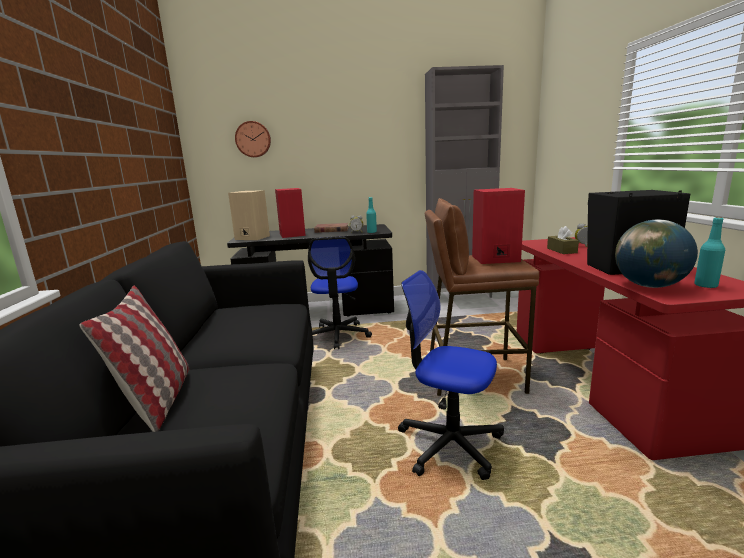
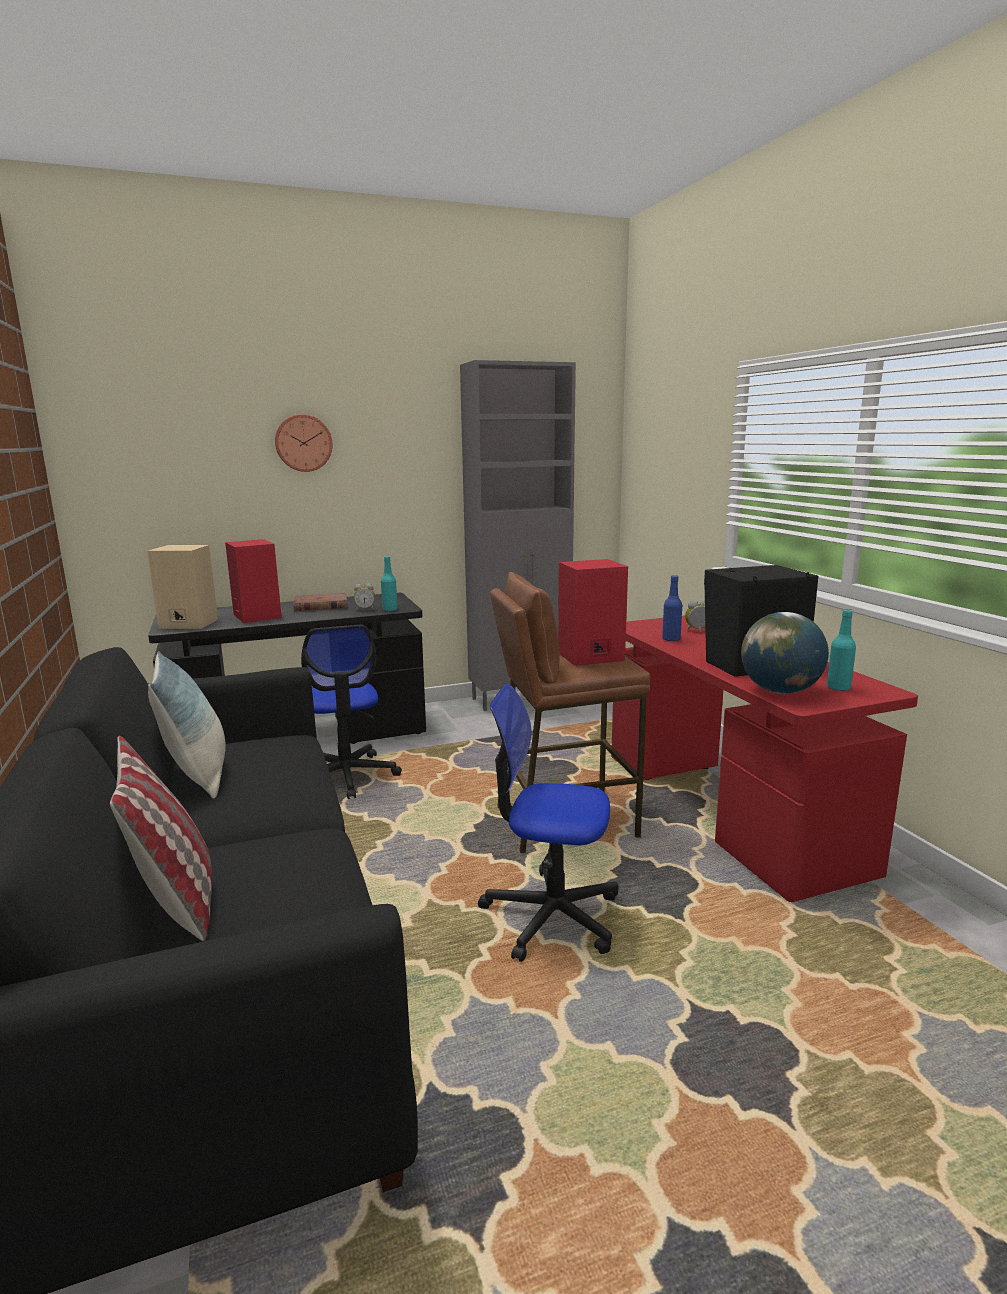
camera: 15 degrees left, 0 degrees up
wall clock [235,121,271,157] -> wall clock moved to [275,414,332,472]
brown tissue box [547,226,579,254] -> blue bottle [662,575,682,641]
none -> pillow [148,651,226,799]

